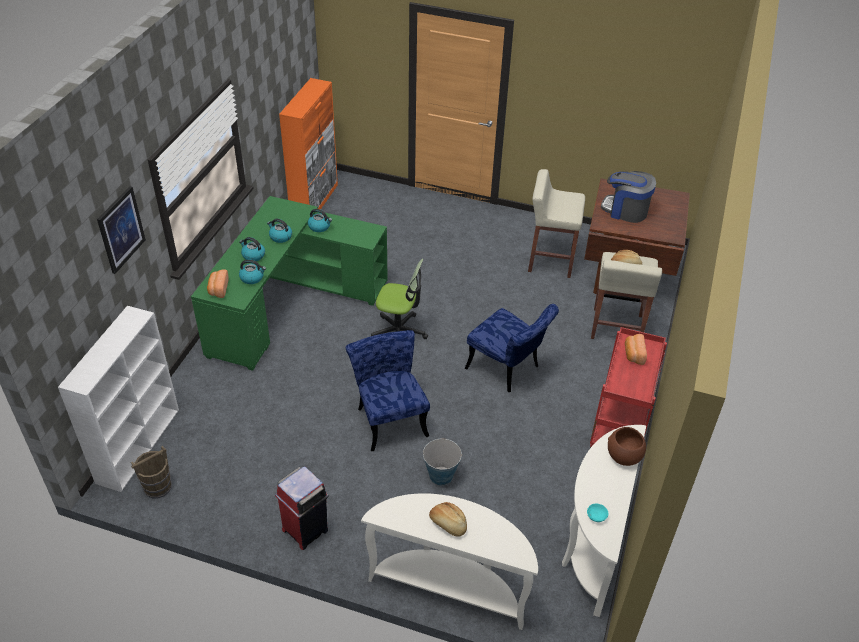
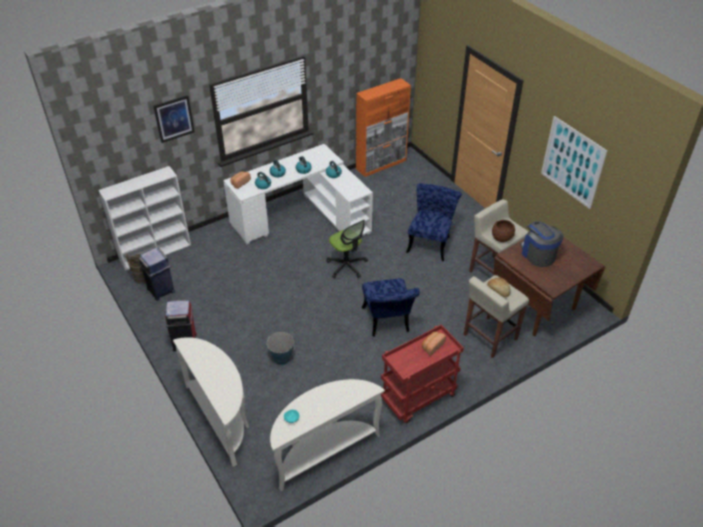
camera: 40 degrees right, 0 degrees up
green desk [191,196,388,371] -> white desk [223,144,373,244]
blue chair [346,330,430,451] -> blue chair moved to [406,183,462,261]
bread [429,502,467,537] -> none
brown bowl [608,427,646,466] -> brown bowl moved to [492,220,515,242]
none -> blue trash can [139,248,175,301]
none -> picture [541,116,607,209]

